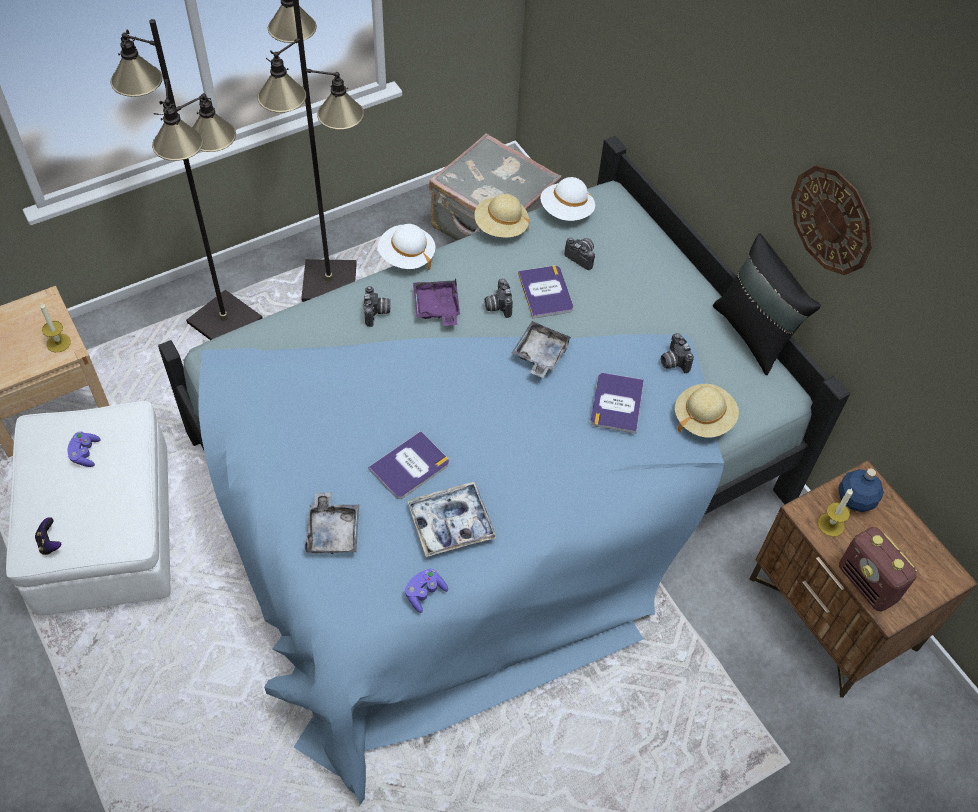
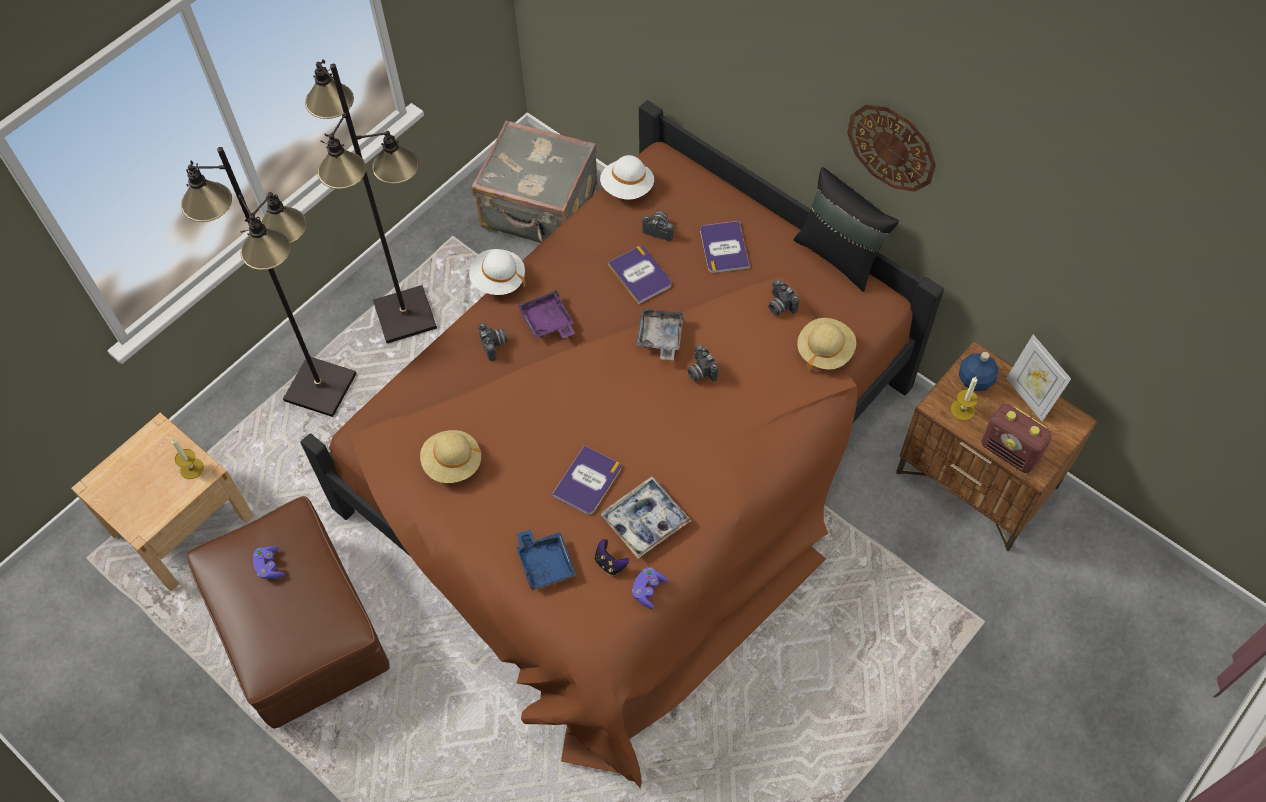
camera: 15 degrees left, 5 degrees up
white ottoman [6,401,170,615] -> brown ottoman [186,496,390,729]
game controller [35,517,61,555] -> game controller moved to [595,539,629,575]
blue bed [158,136,850,805] -> brown bed [300,100,944,788]
grey tray [305,492,359,554] -> blue tray [517,530,576,590]
beige hat [474,194,529,238] -> beige hat moved to [420,430,483,483]
camera [485,278,513,318] -> camera moved to [688,345,718,382]
book [591,373,644,434] -> book moved to [700,221,750,273]
none -> picture frame [1006,335,1071,422]

